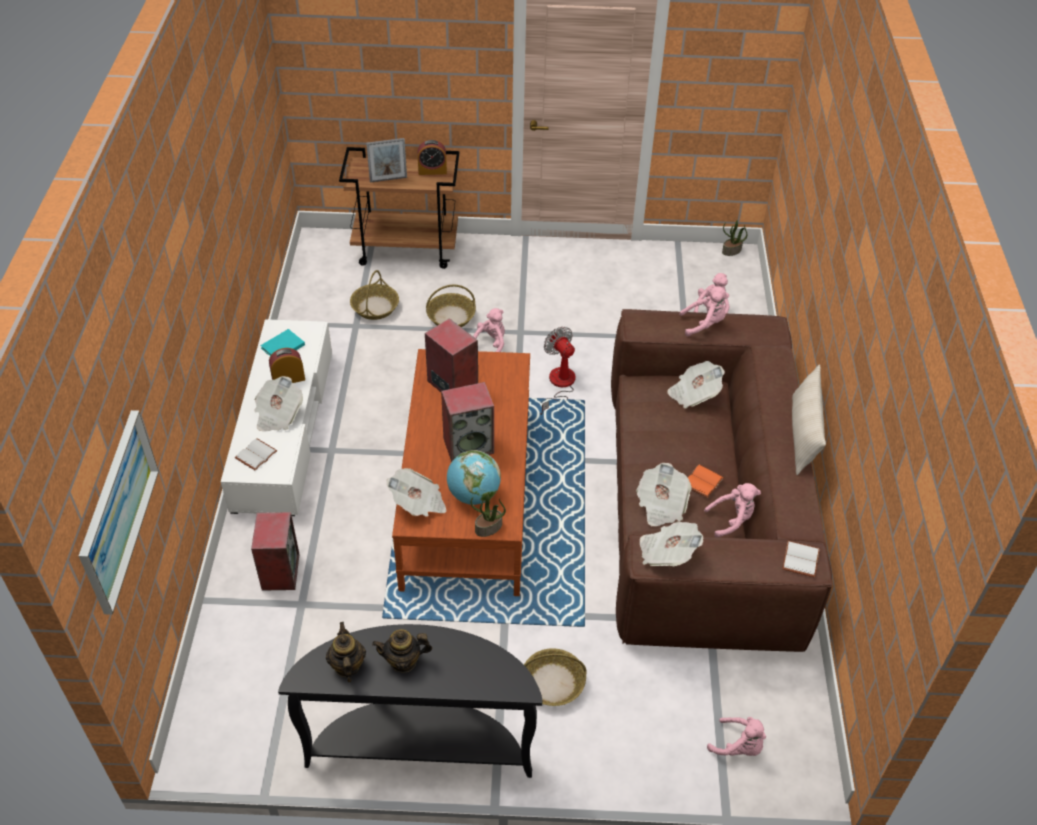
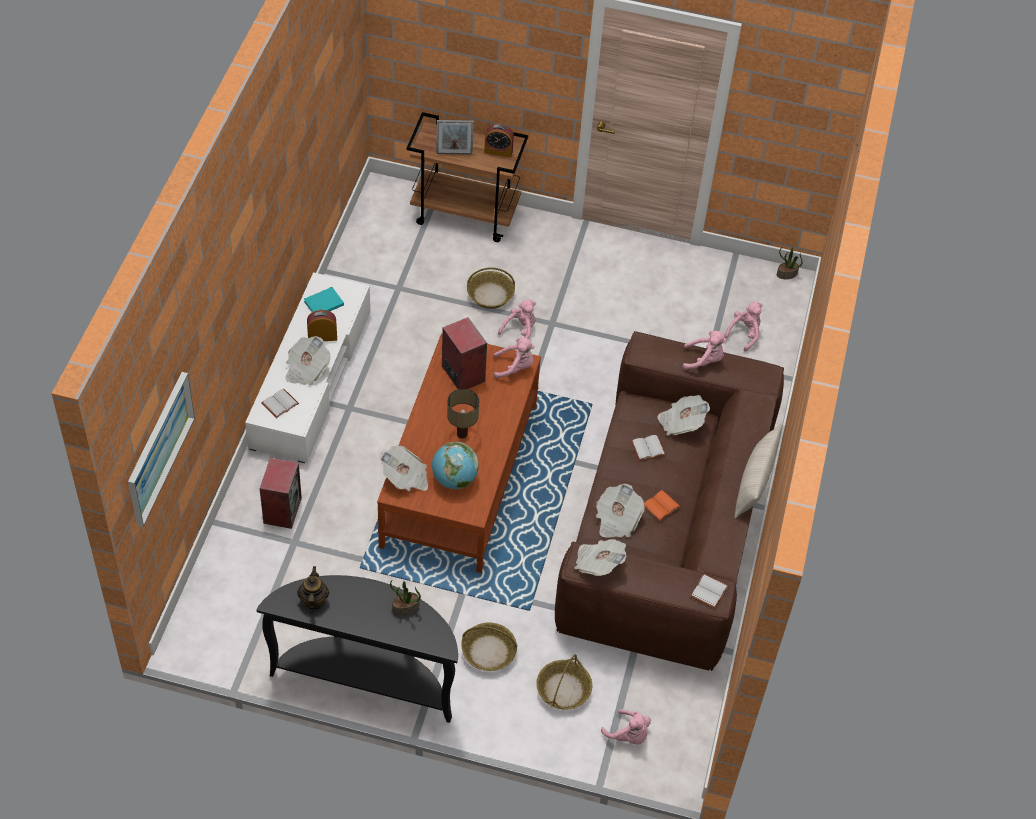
camera: 10 degrees right, 5 degrees up
basket [350,270,399,320] -> basket moved to [536,654,592,710]
teapot [372,629,432,673] -> none
speaker [441,382,494,462] -> table lamp [447,389,479,438]
potted plant [471,494,506,537] -> potted plant moved to [390,581,421,616]
fan [540,327,576,415] -> none
pink plush toy [704,483,761,538] -> pink plush toy moved to [494,338,534,379]
none -> white book [631,435,666,461]

